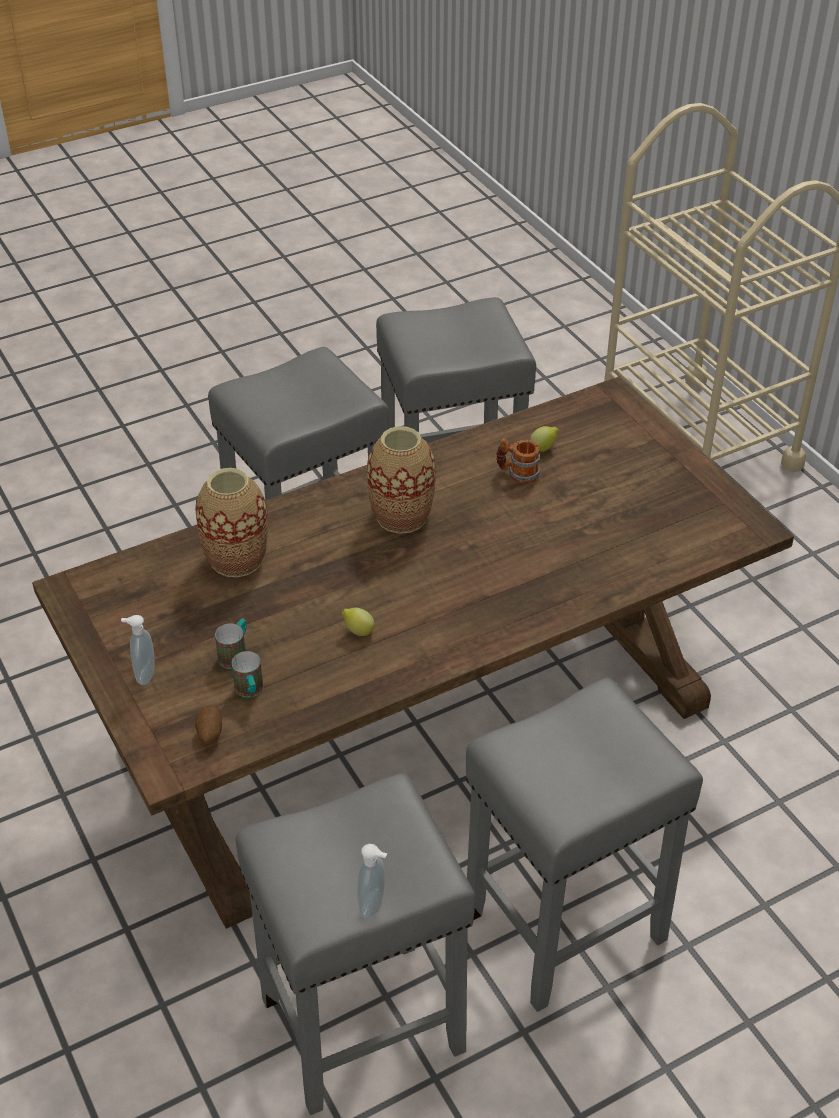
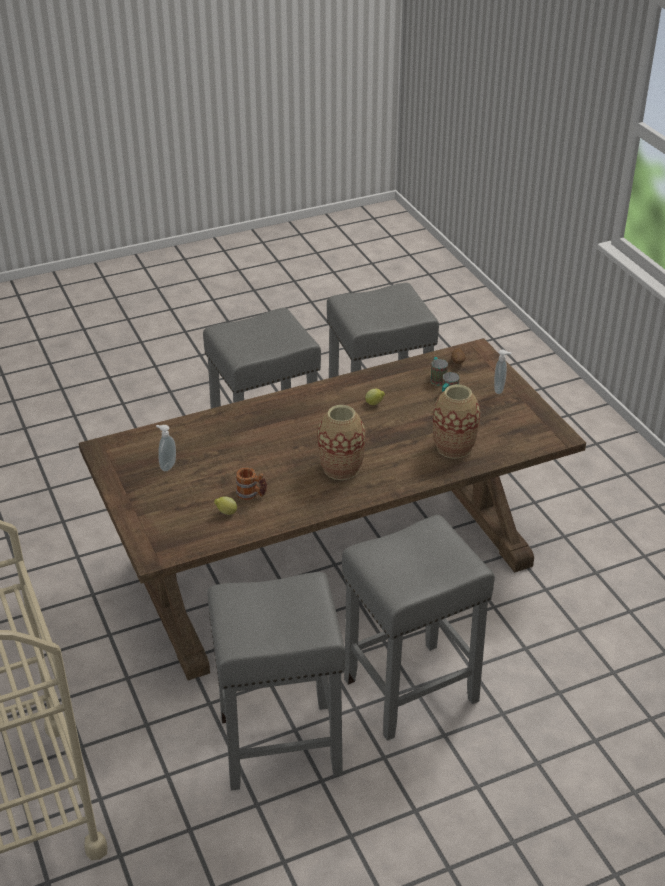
camera: 175 degrees left, 5 degrees down
soap dispenser [357,844,387,918] -> soap dispenser moved to [156,425,176,472]

